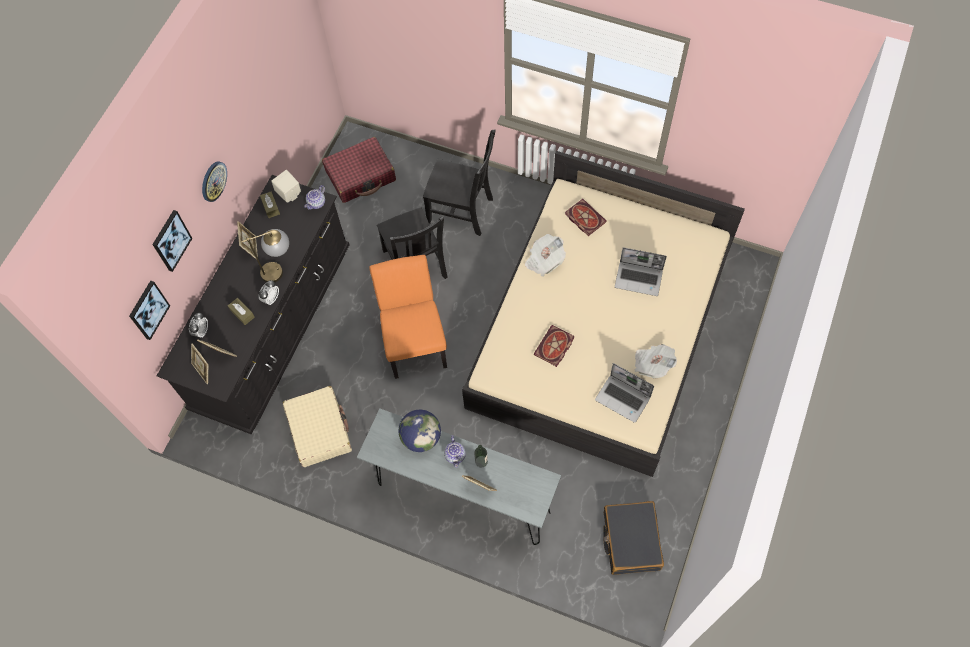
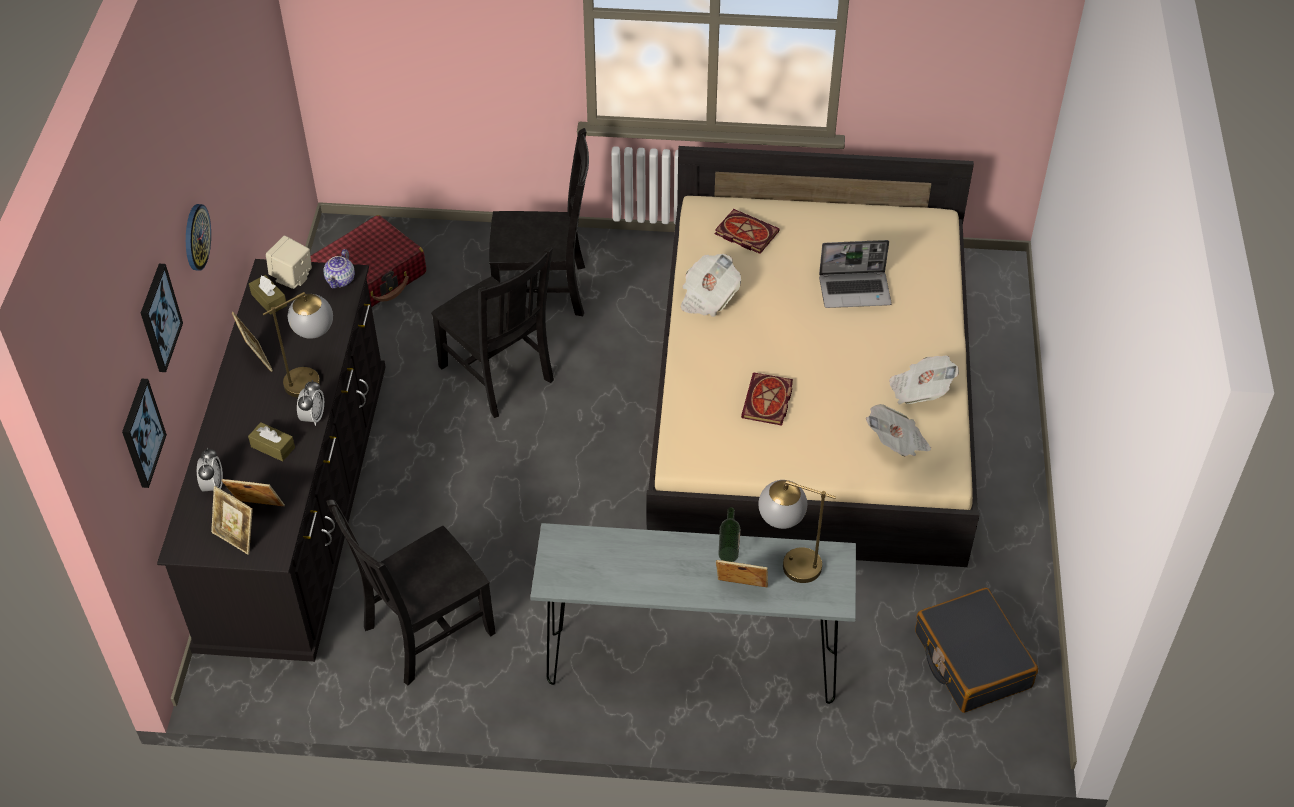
camera: 20 degrees left, 15 degrees down
beige suitcase [283,386,352,467] -> black chair [326,500,496,685]
orange chair [369,255,447,379] -> none
globe [398,410,441,452] -> none
teapot [444,435,466,468] -> none
laptop [595,363,654,423] -> newspaper [866,404,931,457]
none -> table lamp [758,480,836,583]

